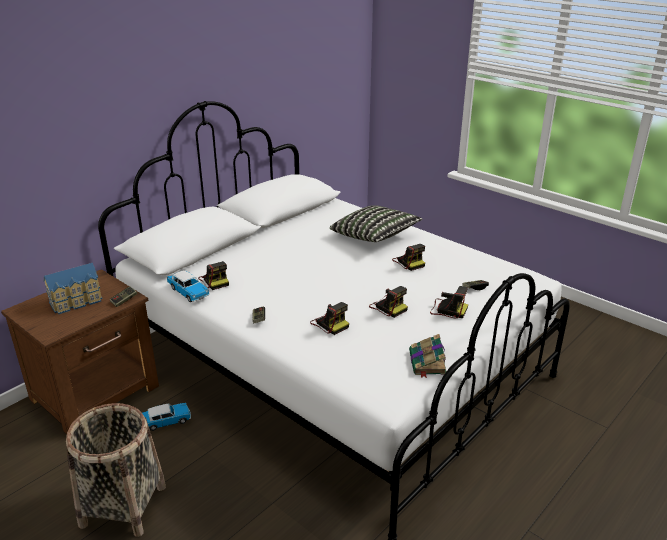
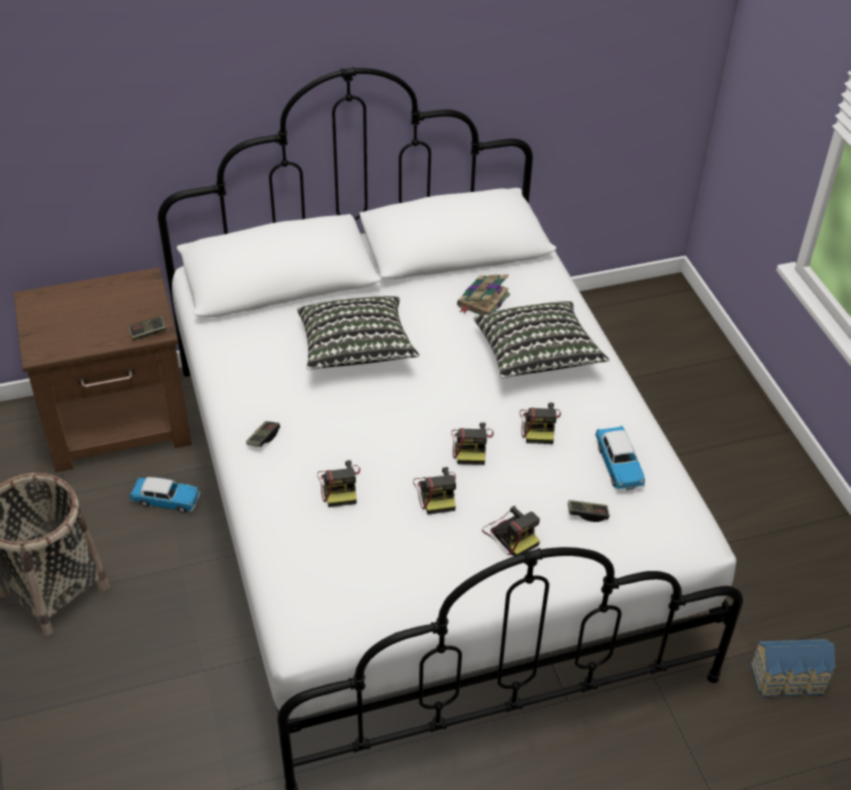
camera: 30 degrees right, 15 degrees up
toy house [43,262,103,314] -> toy house moved to [751,639,835,697]
toy car [167,270,210,302] -> toy car moved to [595,426,645,490]
camera [198,261,229,290] -> camera moved to [451,422,494,465]
book [409,334,447,378] -> book moved to [457,274,510,315]
none -> pillow [297,296,419,370]

